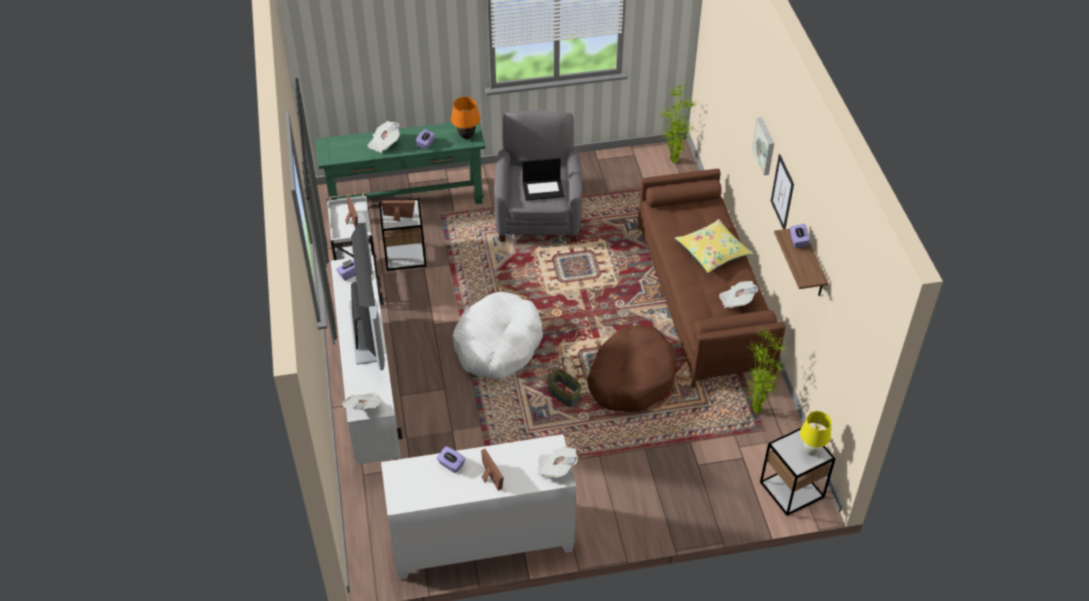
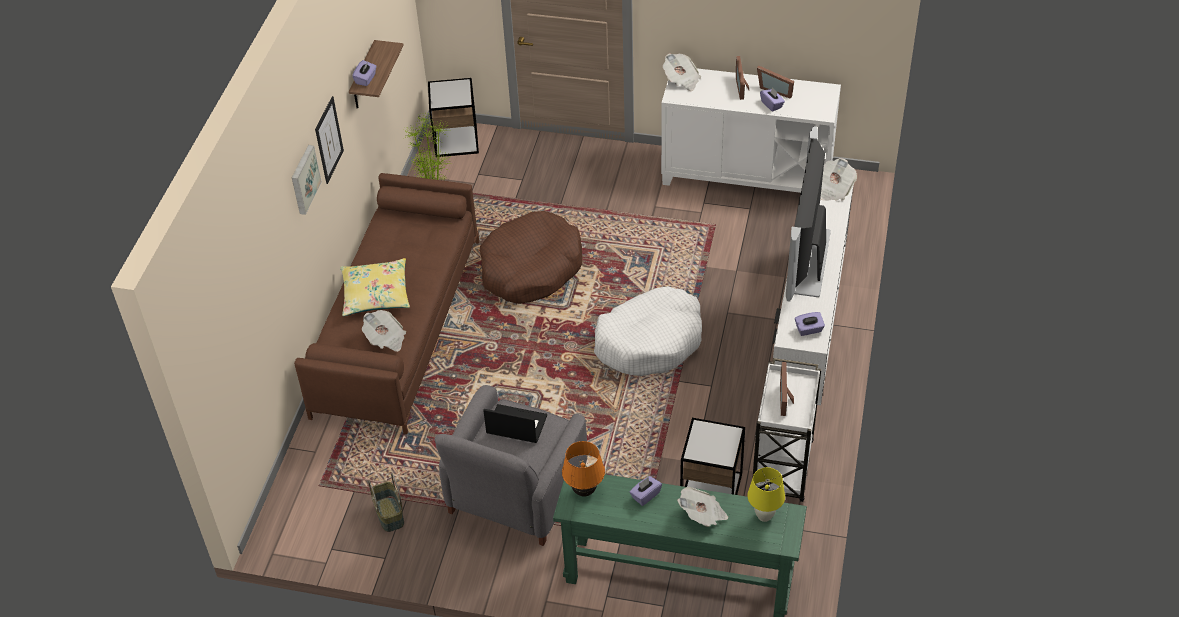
camera: 155 degrees left, 0 degrees up
picture frame [381,200,415,221] -> picture frame moved to [757,66,794,99]
basket [547,357,581,407] -> basket moved to [368,473,404,532]
potted plant [658,82,699,163] -> none
newspaper [719,281,758,308] -> newspaper moved to [362,310,406,352]
yellow table lamp [800,411,831,456] -> yellow table lamp moved to [747,467,785,522]

